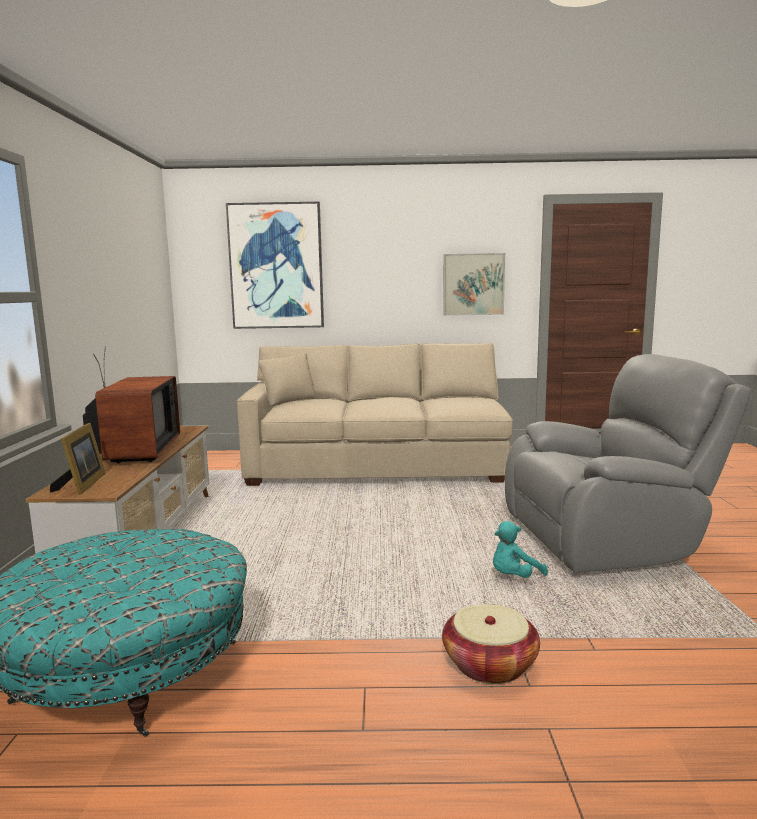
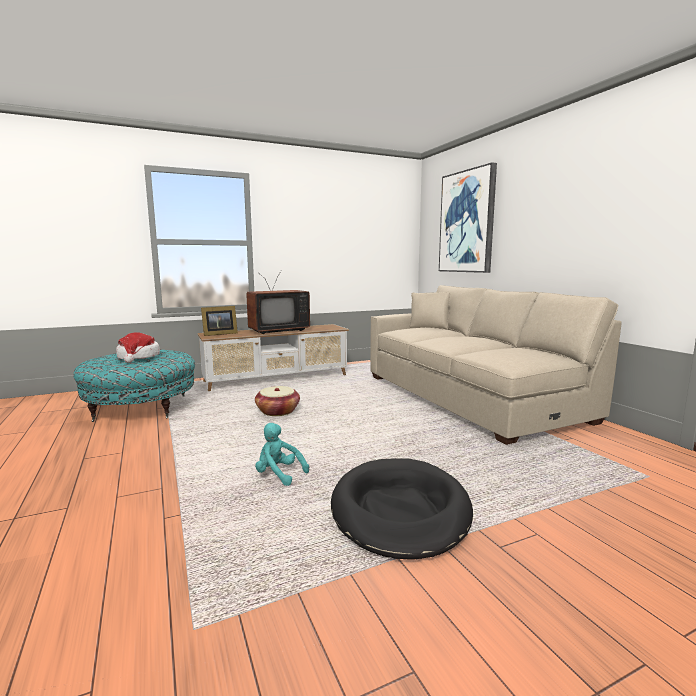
camera: 65 degrees right, 0 degrees up
basket [442,604,540,684] -> basket moved to [255,386,300,416]
picture [443,253,505,316] -> none
grey armchair [505,354,751,573] -> black dog bed [331,458,473,560]
none -> hat [116,332,160,363]

